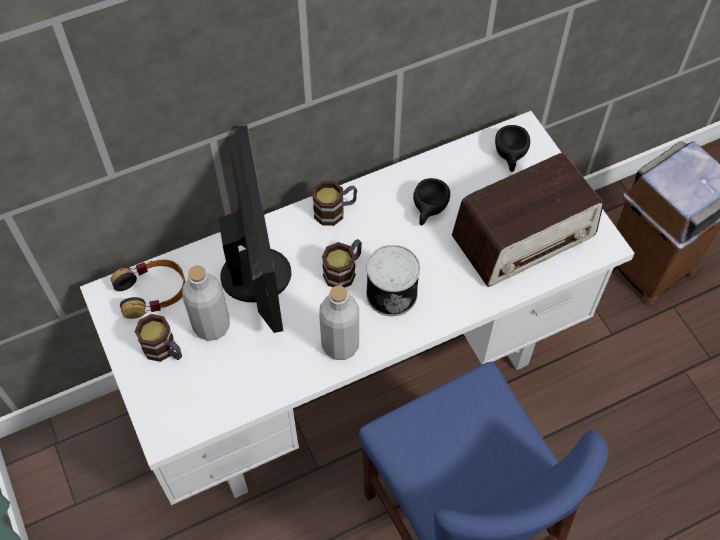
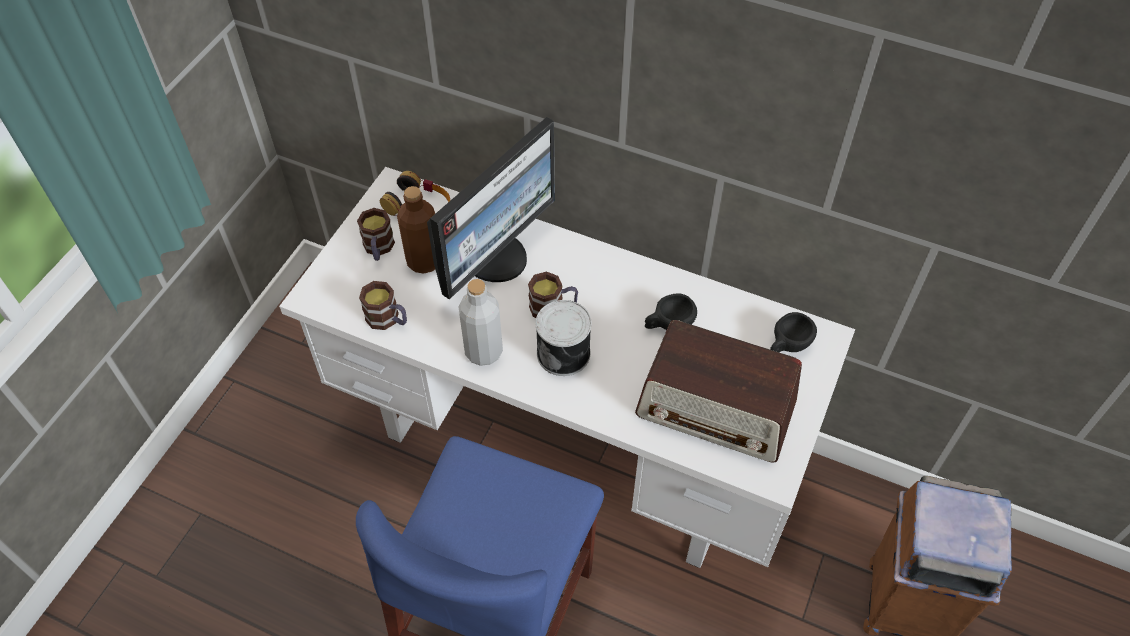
camera: 50 degrees right, 5 degrees down
grey bottle [182,265,230,341] -> brown bottle [397,186,435,274]
mug [313,181,357,226] -> mug moved to [359,281,407,330]

